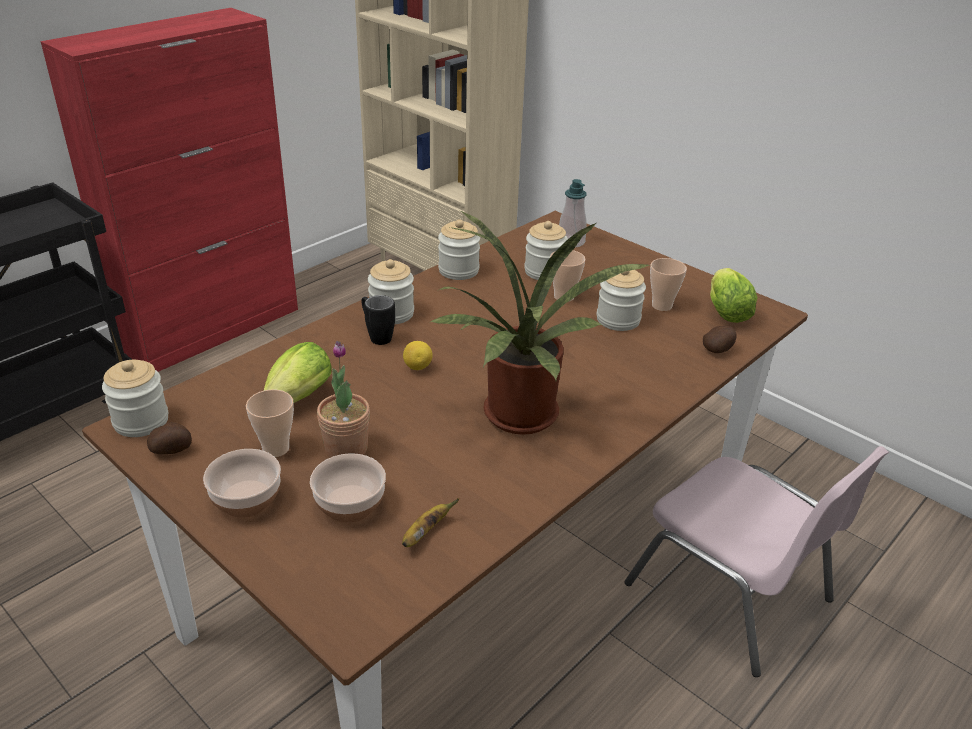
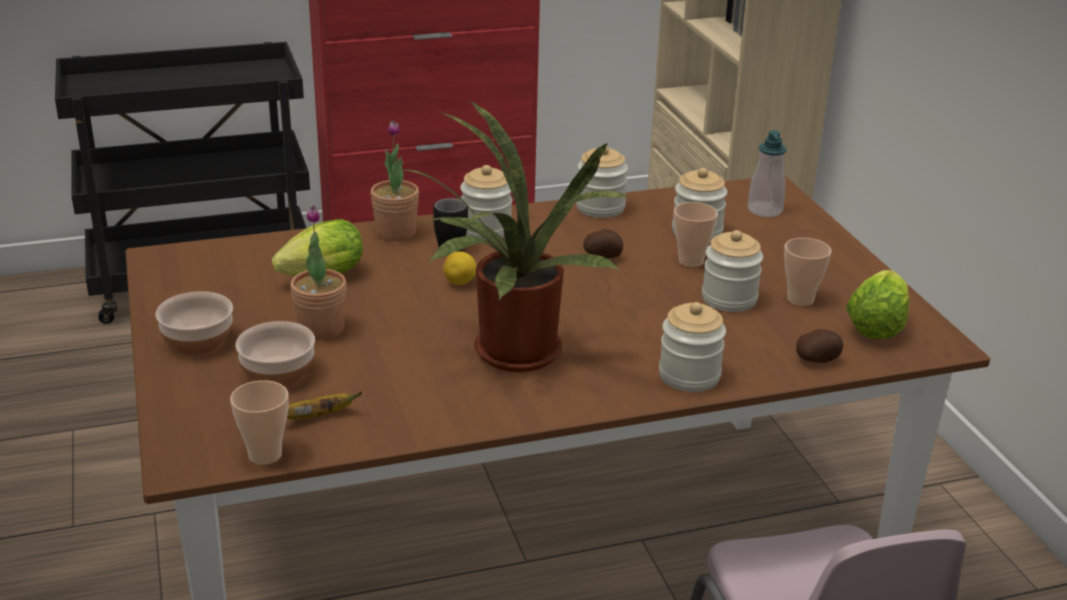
camera: 30 degrees right, 5 degrees down
jar [102,360,168,437] -> jar moved to [659,302,726,392]
potato [147,422,192,454] -> potato moved to [583,229,623,259]
cup [246,389,294,457] -> cup moved to [230,380,289,465]
none -> potted plant [371,121,419,241]

